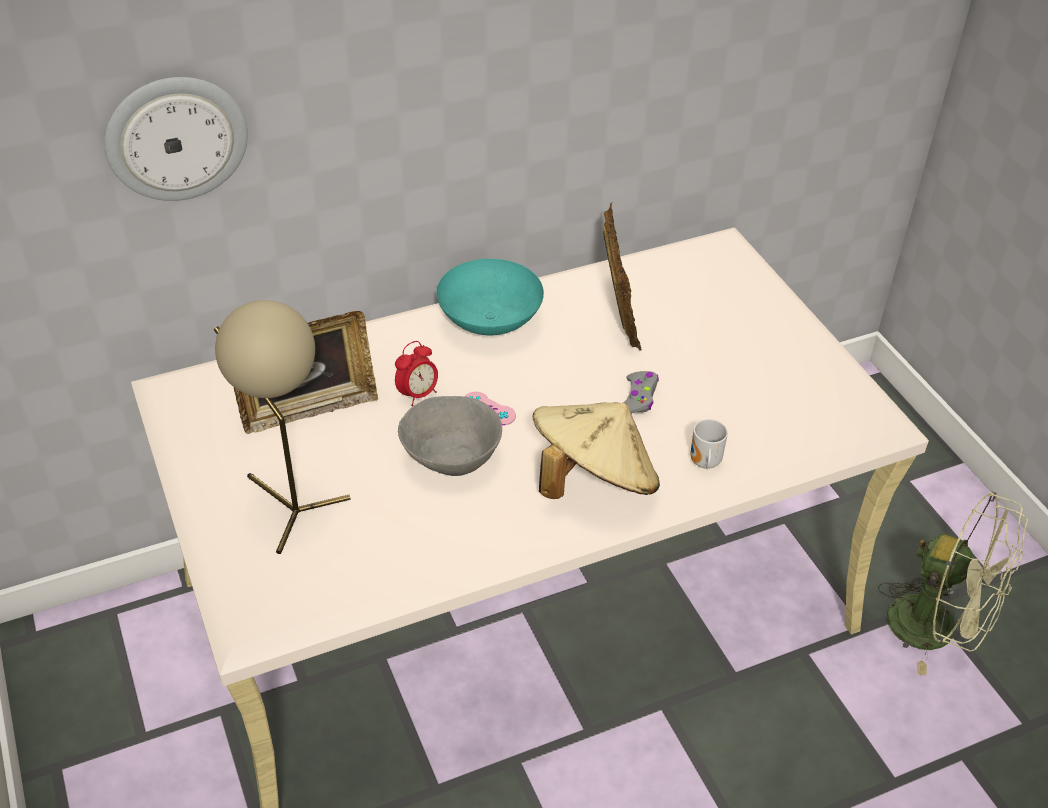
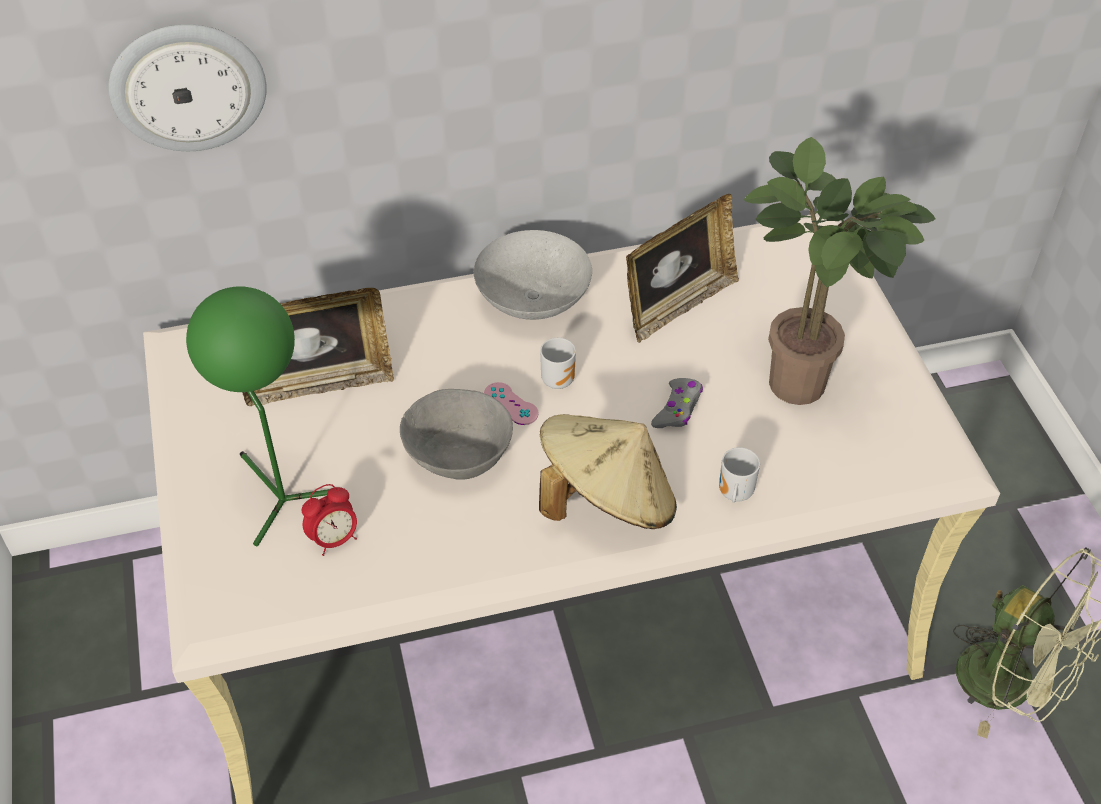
camera: 10 degrees right, 5 degrees up
beige table lamp [213,300,351,554] -> green table lamp [186,286,330,546]
alarm clock [395,341,438,406] -> alarm clock moved to [302,484,357,556]
turquoise bowl [437,259,544,336] -> grey bowl [474,230,592,320]
picture frame [603,203,642,351] -> picture frame turned 45 degrees clockwise [626,194,739,343]
none -> mug [540,338,576,389]
none -> potted plant [744,137,936,405]

